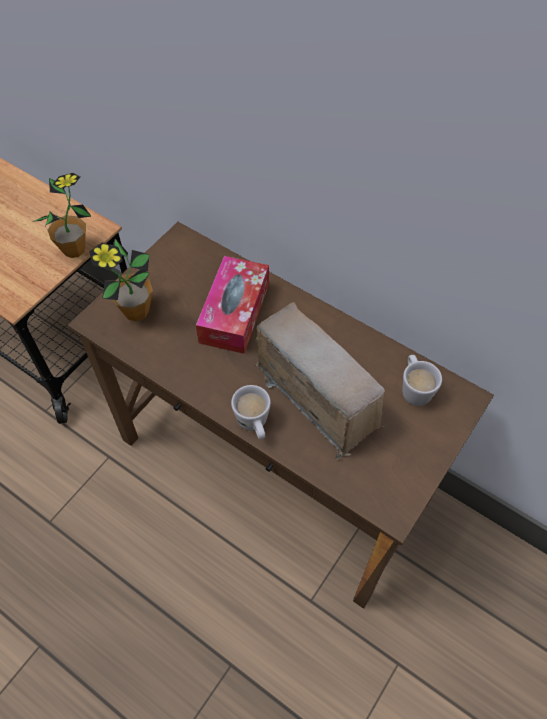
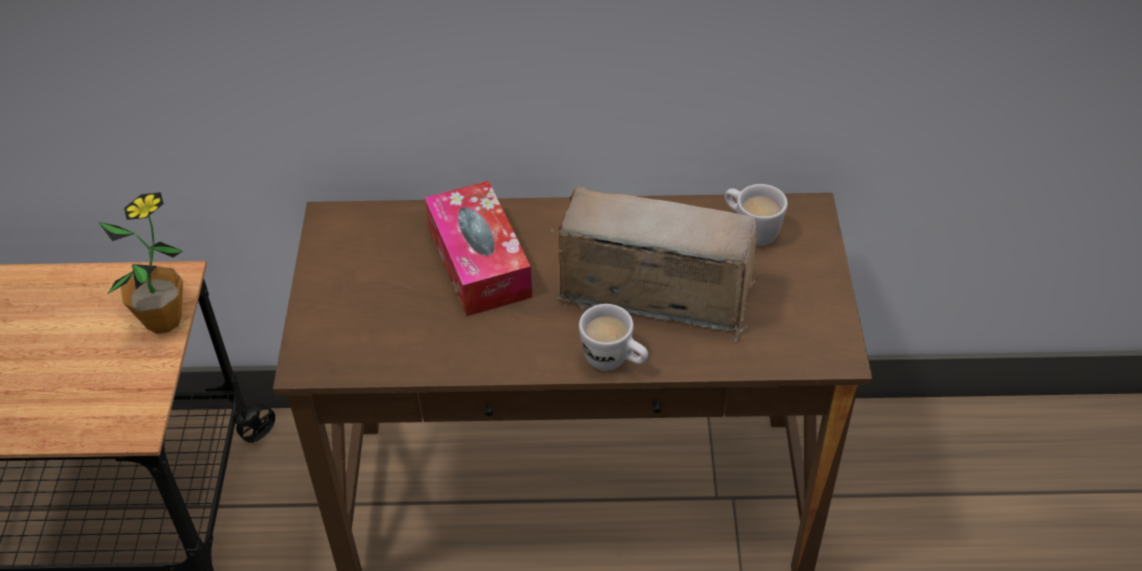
camera: 35 degrees left, 10 degrees down
potted plant [89,239,153,321] -> none

